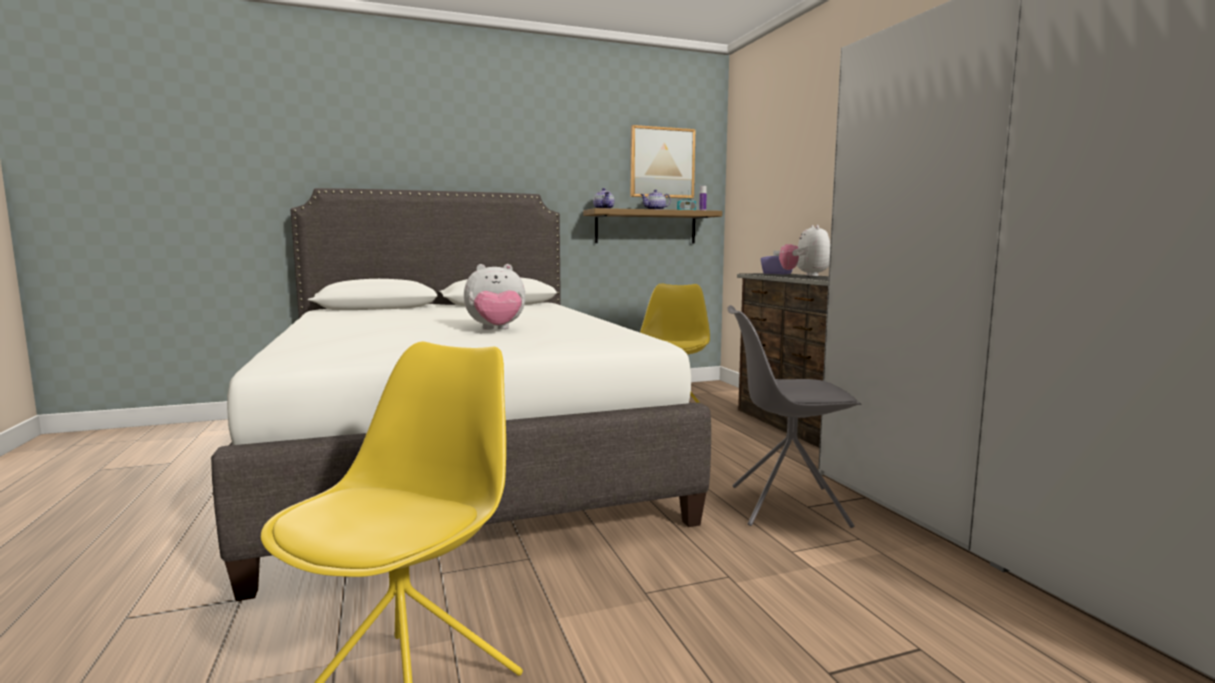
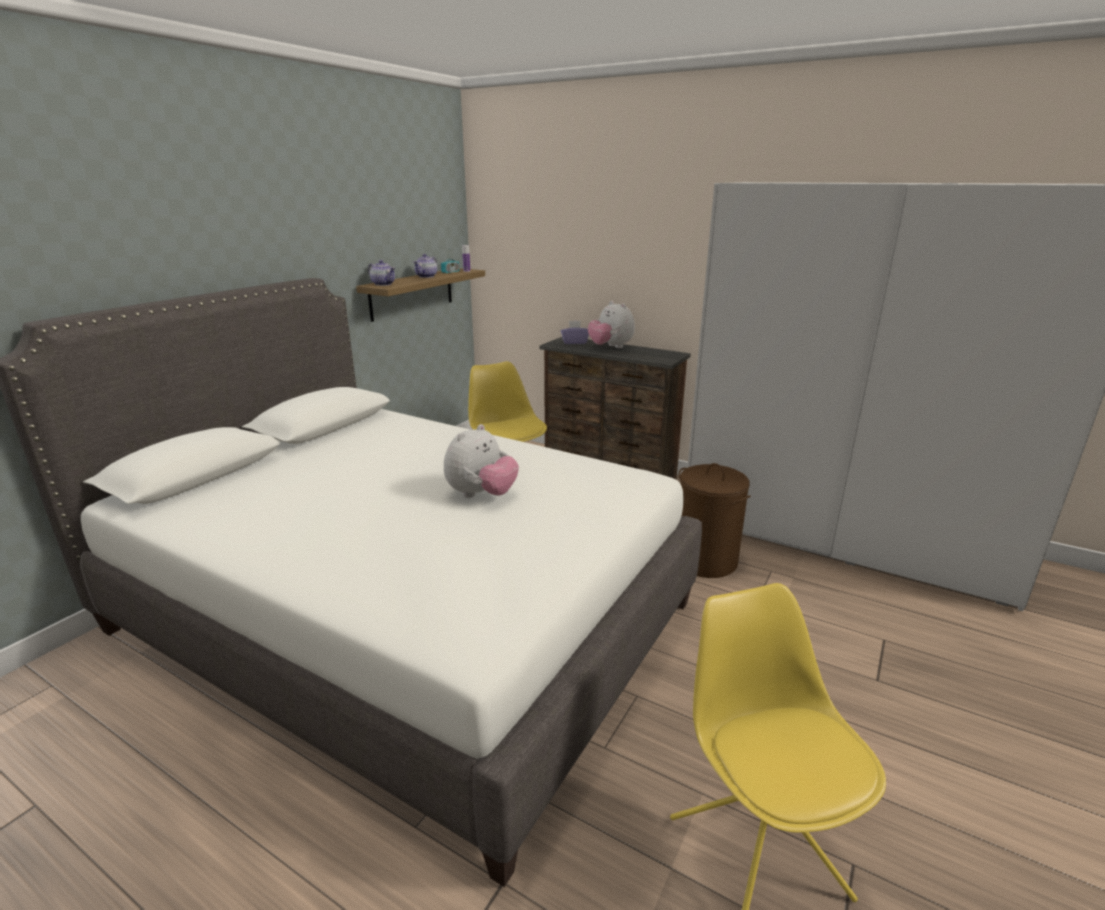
camera: 40 degrees left, 15 degrees up
picture [630,125,696,198] -> none
grey chair [727,305,862,528] -> brown laundry basket [679,463,751,578]

